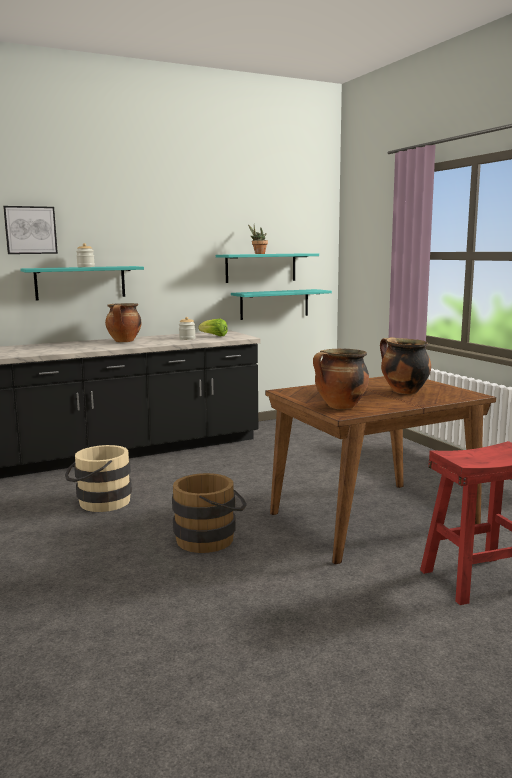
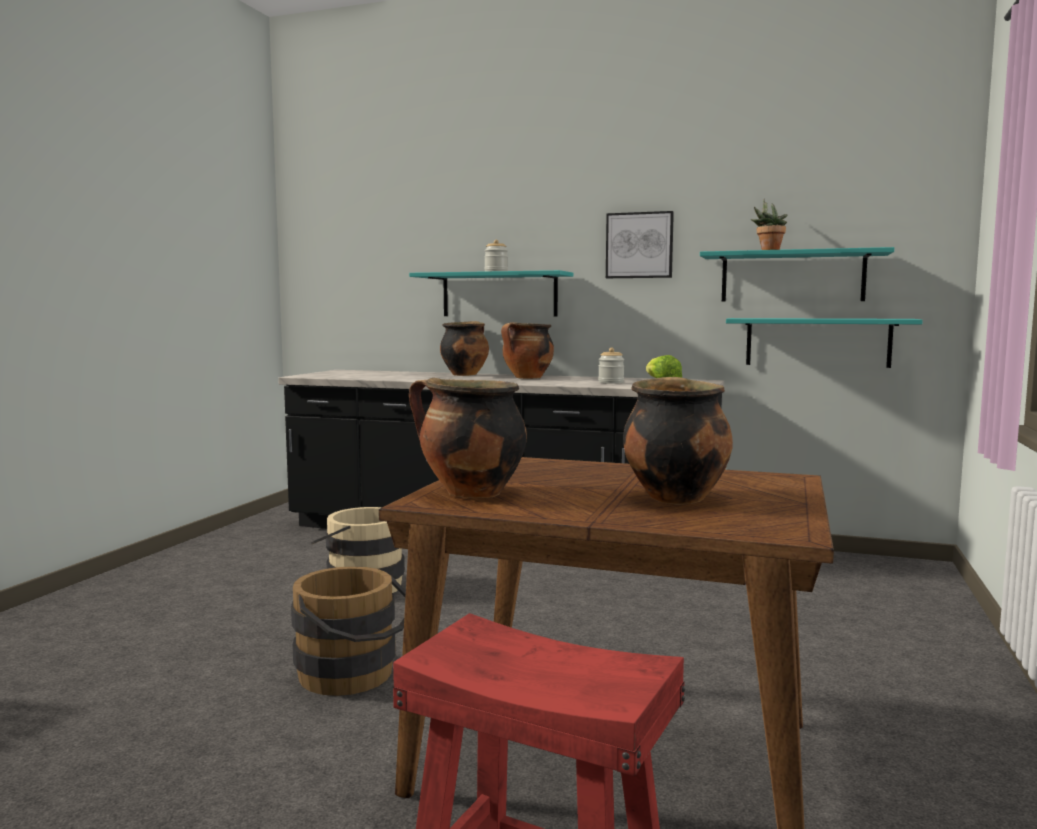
camera: 45 degrees right, 5 degrees down
picture [3,206,58,254] -> picture moved to [606,211,674,278]
none -> cooking pot [440,321,489,376]

